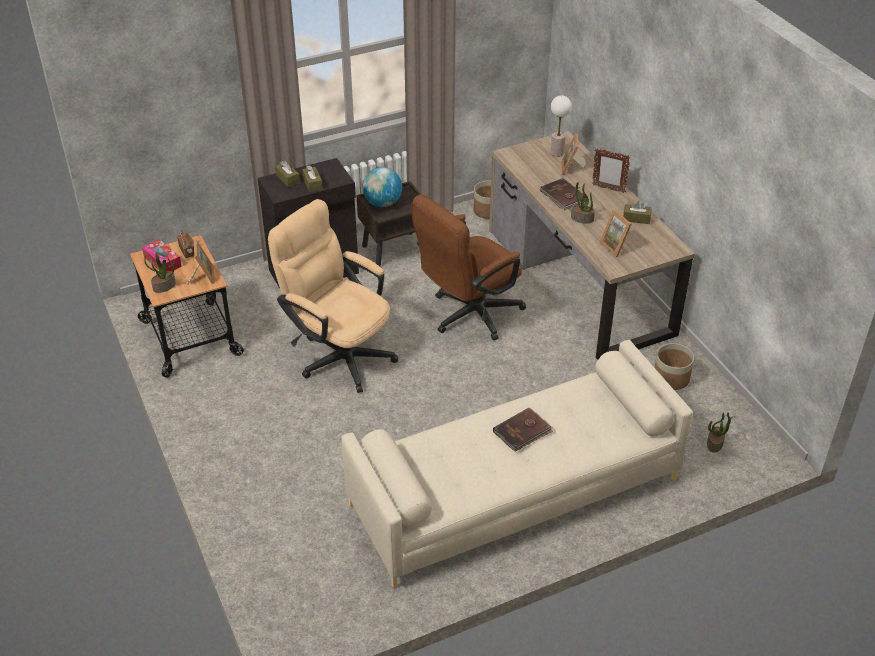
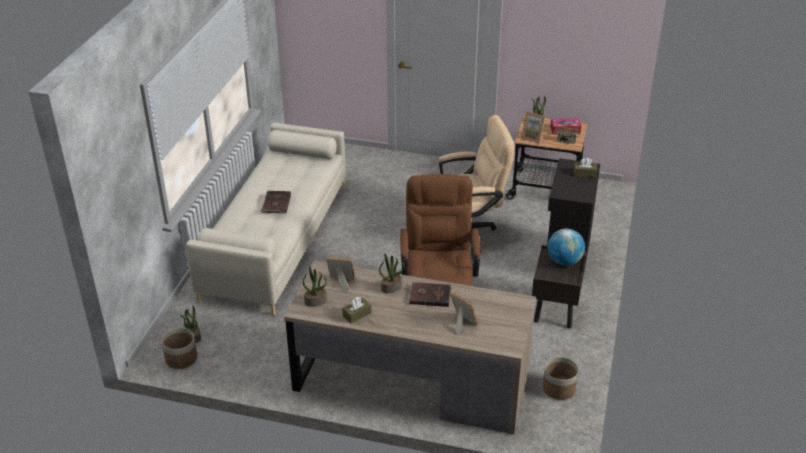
camera: 130 degrees right, 5 degrees down
brown tissue box [302,165,323,192] -> none
table lamp [551,95,572,157] -> none
picture frame [592,149,631,193] -> none
planter [655,343,694,390] -> planter moved to [161,328,198,369]
none -> potted plant [303,266,327,307]

